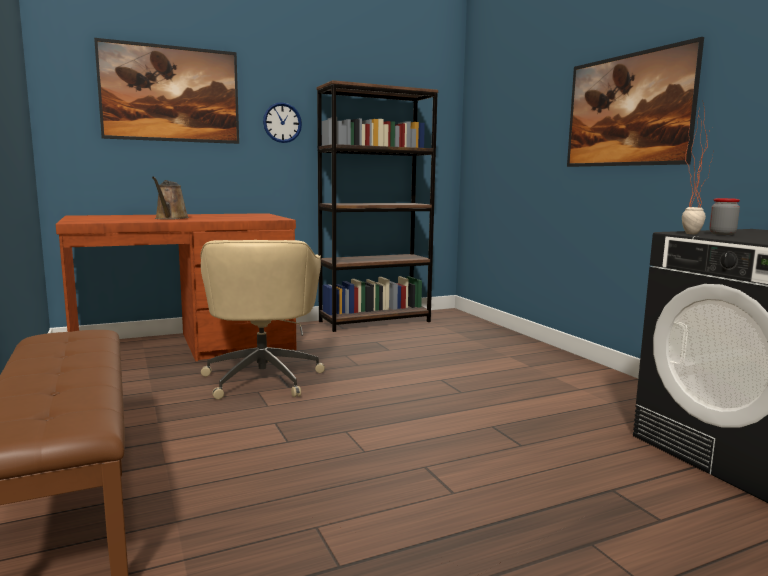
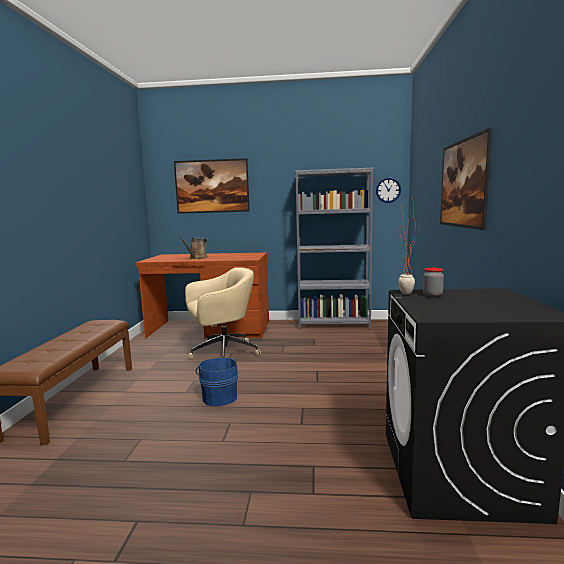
camera: 30 degrees right, 0 degrees up
beige office chair [200,240,325,399] -> beige office chair turned 135 degrees counterclockwise [185,267,261,359]
wall clock [263,102,302,143] -> wall clock moved to [376,178,401,203]
brown bookcase [317,80,438,332] -> grey bookcase [295,168,374,329]
none -> blue bucket [196,358,238,406]

